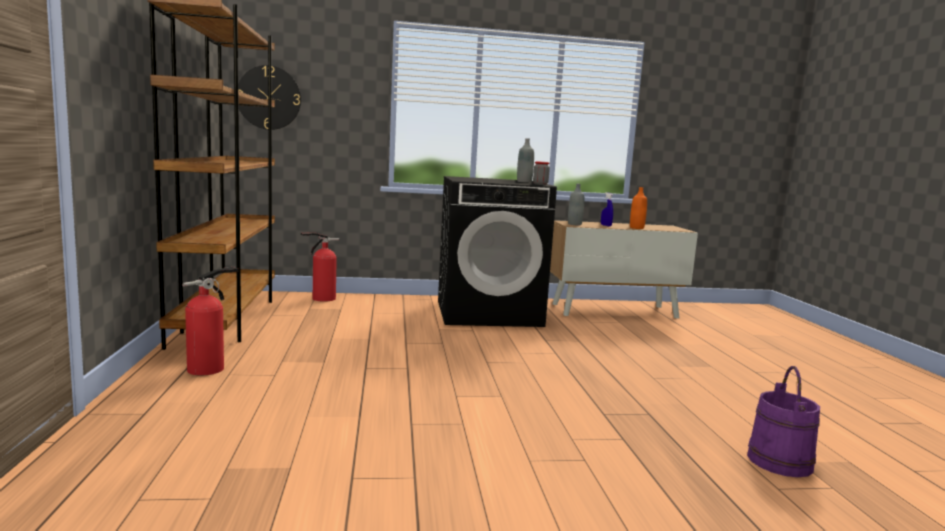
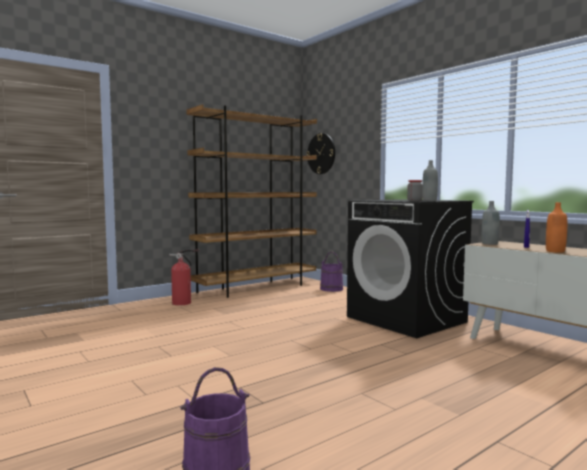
camera: 60 degrees right, 5 degrees down
fire extinguisher [301,232,339,302] -> purple bucket [320,252,343,292]

